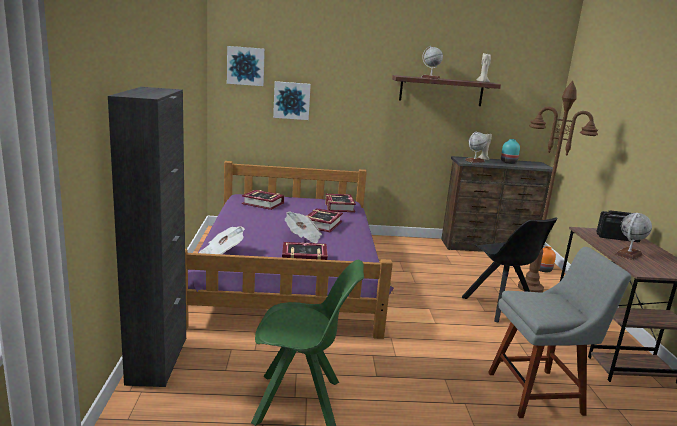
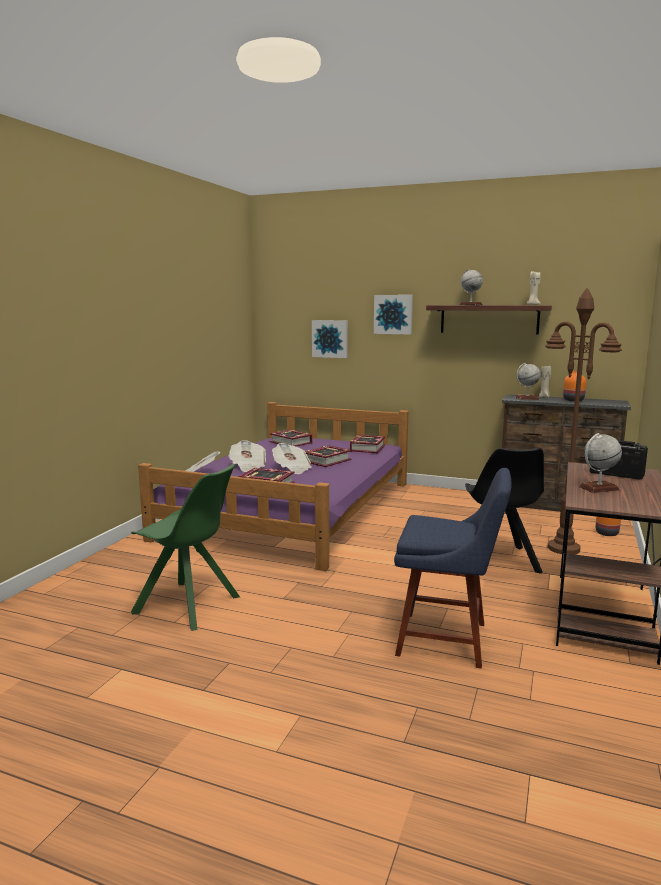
camera: 25 degrees right, 5 degrees down
black cabinet [108,87,186,387] -> none
picture [227,46,265,86] -> picture moved to [374,295,413,335]
grey chair [488,247,631,418] -> blue chair [394,468,512,669]
turquoise vase [501,139,520,164] -> orange vase [563,371,586,401]
none -> newspaper [228,440,266,472]

